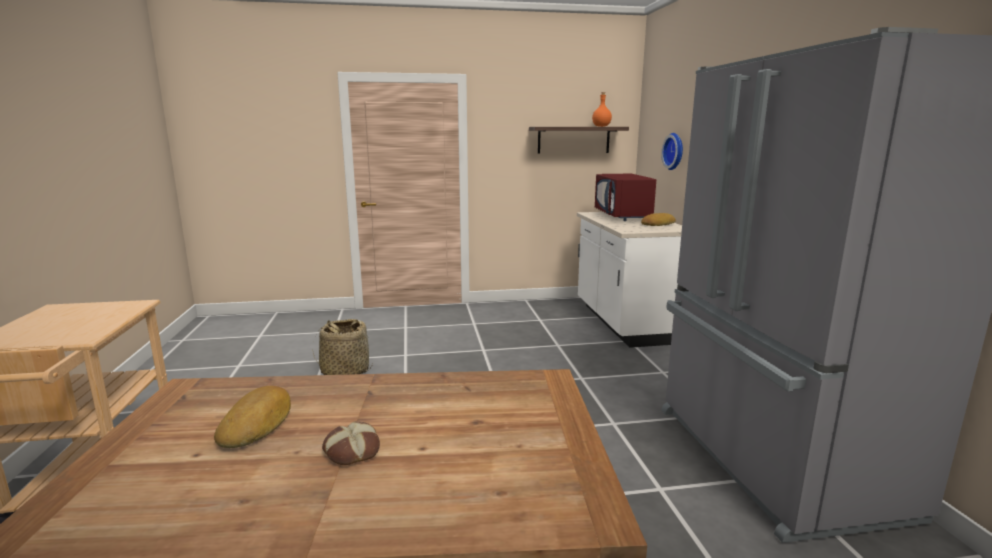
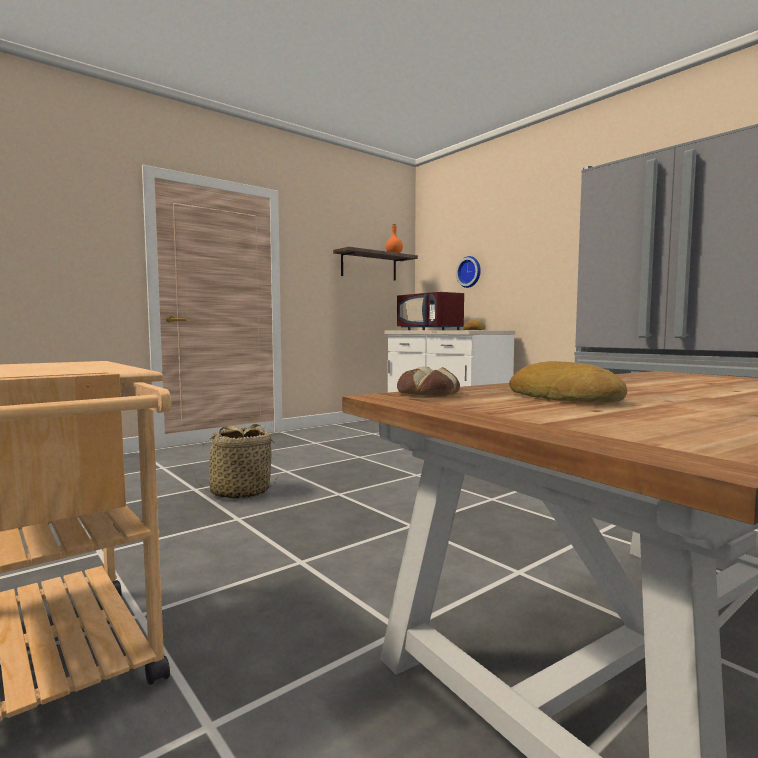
camera: 30 degrees left, 10 degrees down
bread [322,421,380,465] -> bread moved to [397,366,460,396]

